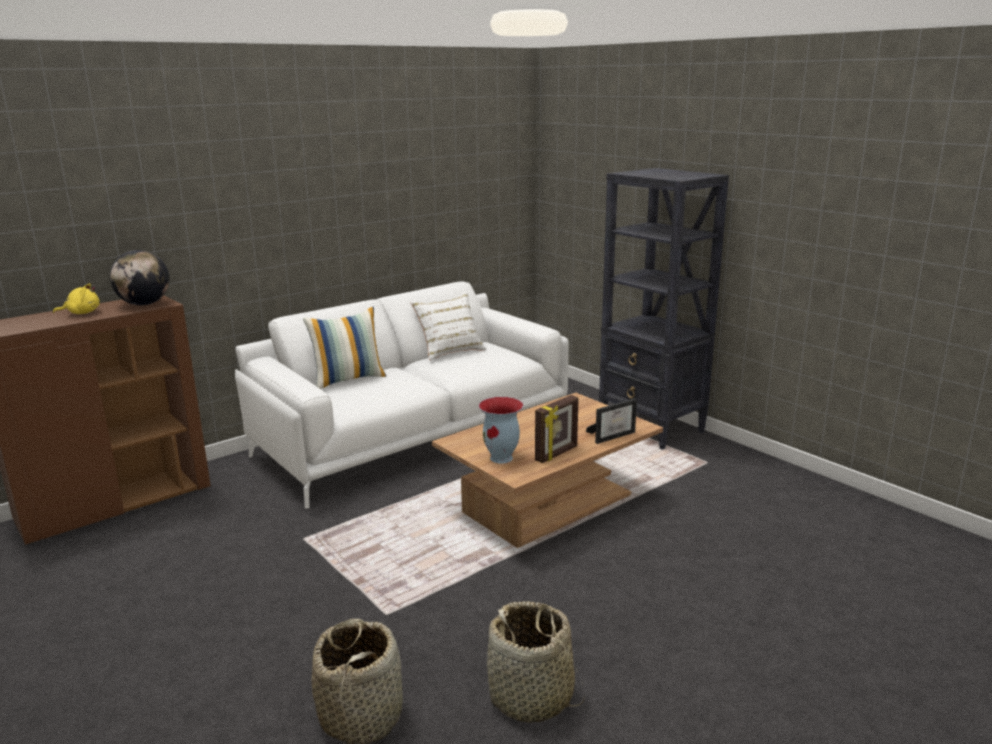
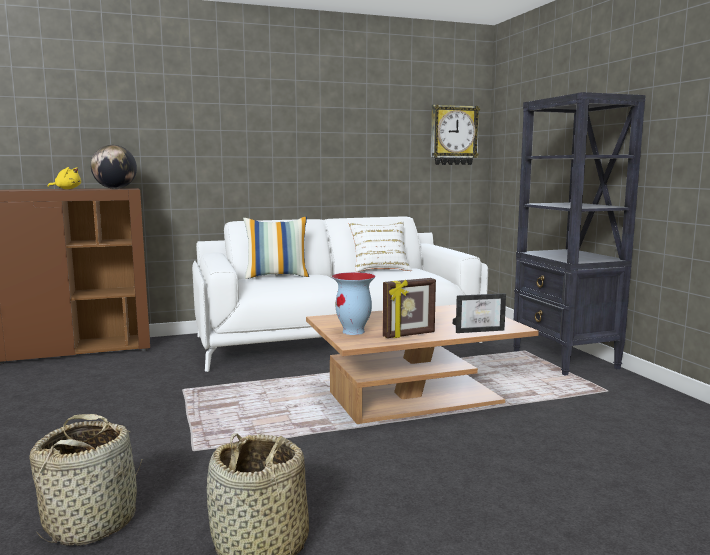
camera: 20 degrees right, 10 degrees down
none -> wall clock [431,104,480,165]

